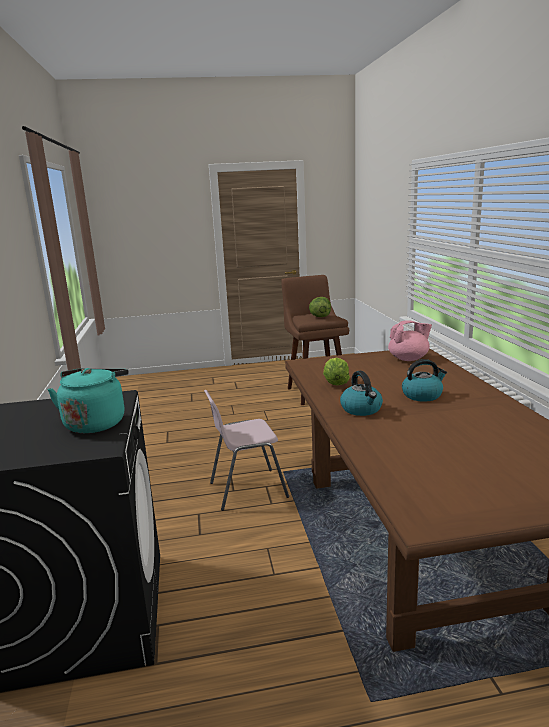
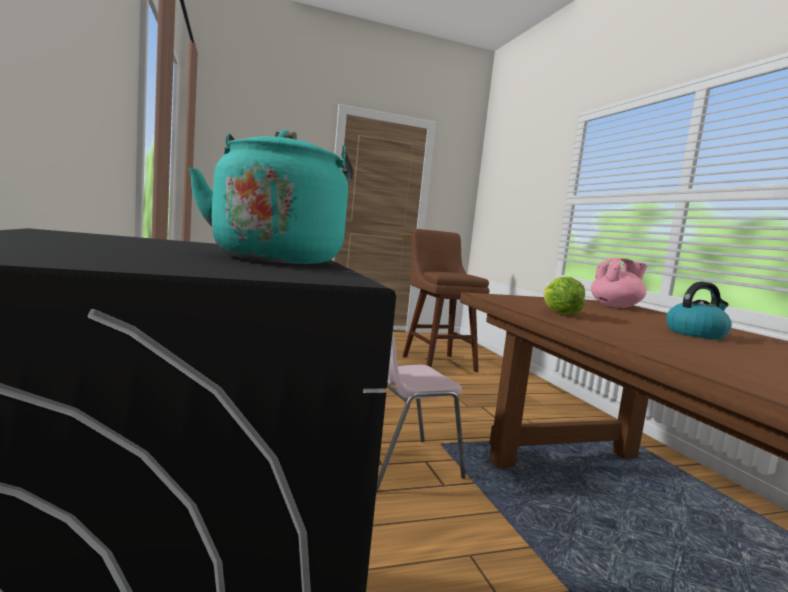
camera: 10 degrees left, 10 degrees down
lettuce [309,297,331,317] -> none
kettle [340,371,383,416] -> none

